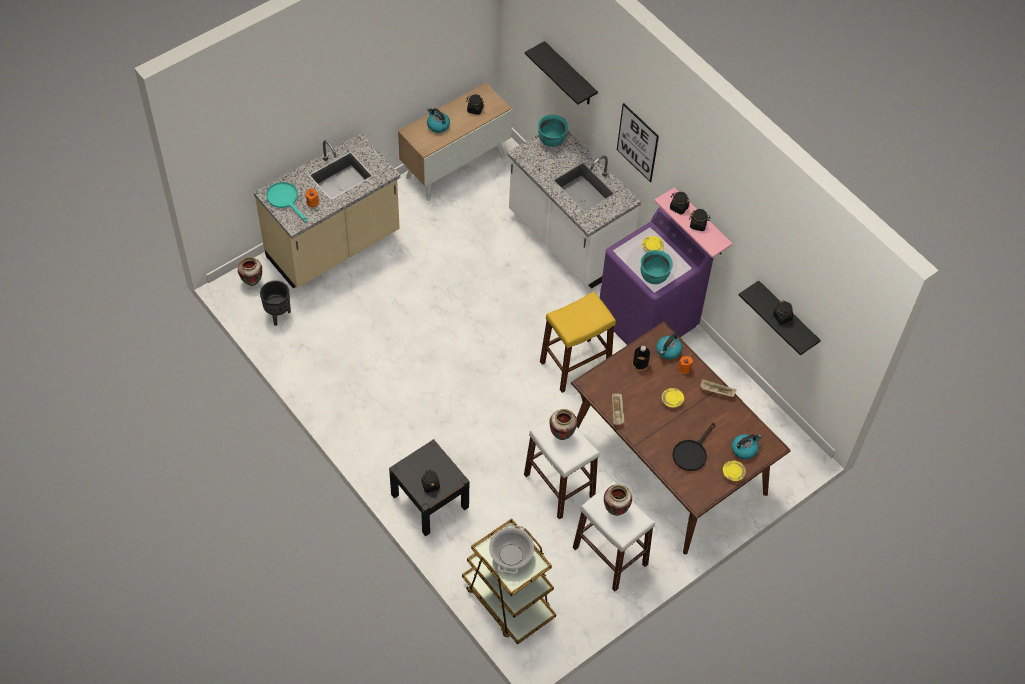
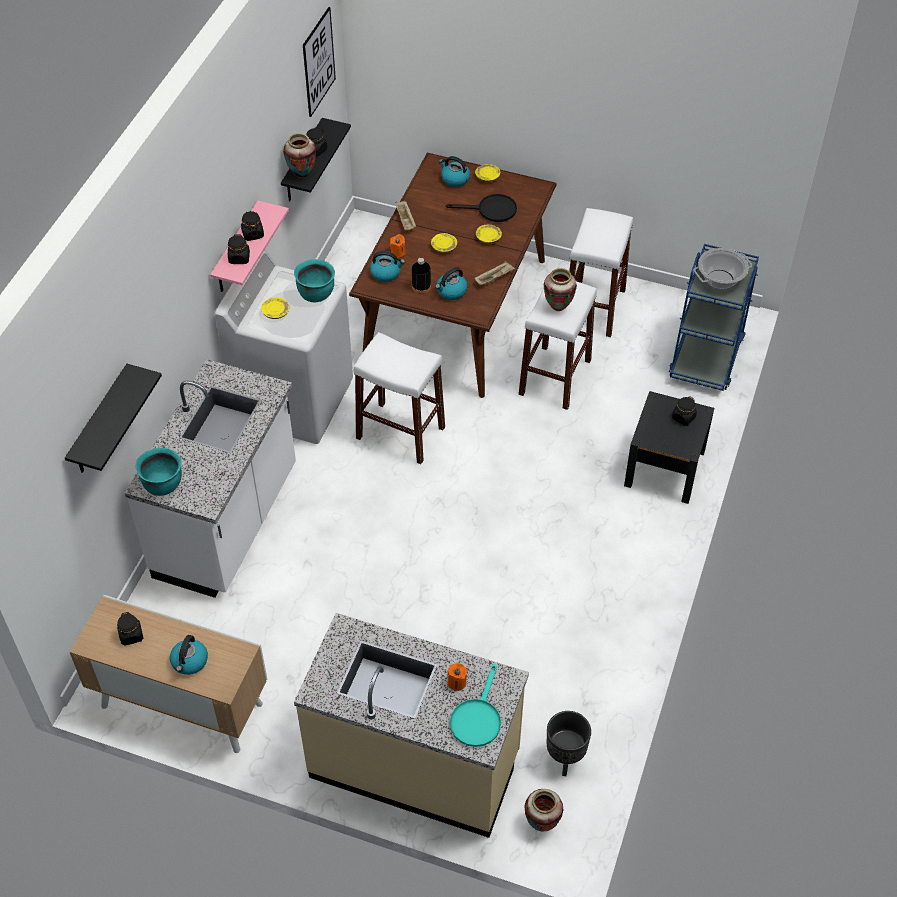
camera: 120 degrees left, 5 degrees down
brown cart [462,518,556,645] -> blue cart [669,244,759,391]
yellow stool [540,291,616,393] -> white stool [353,332,445,464]
purple washing machine [600,207,714,345] -> white washing machine [215,250,353,444]
vase [604,484,632,516] -> vase moved to [283,133,316,178]
picture [617,103,659,182] -> picture moved to [303,7,336,117]
none -> kettle [435,267,468,300]
none -> yellow plate [476,225,502,243]

